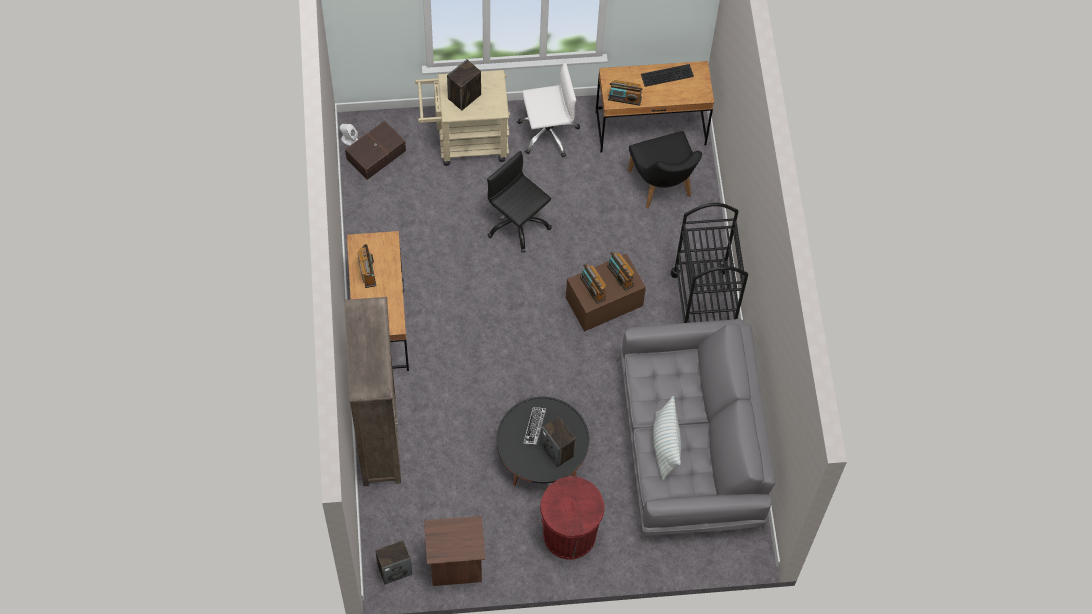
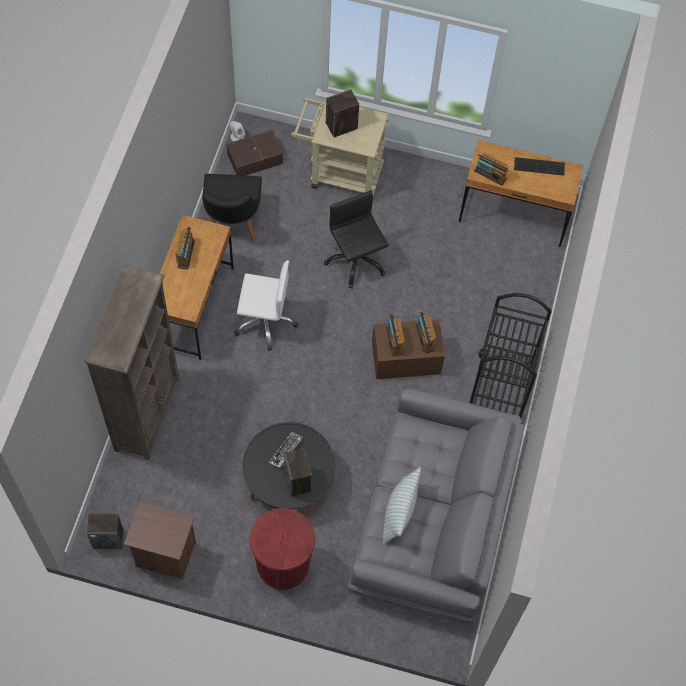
camera: 20 degrees right, 0 degrees up
white office chair [517,62,580,157] -> white office chair moved to [234,260,298,350]
black chair [628,131,702,209] -> black chair moved to [202,174,262,242]

